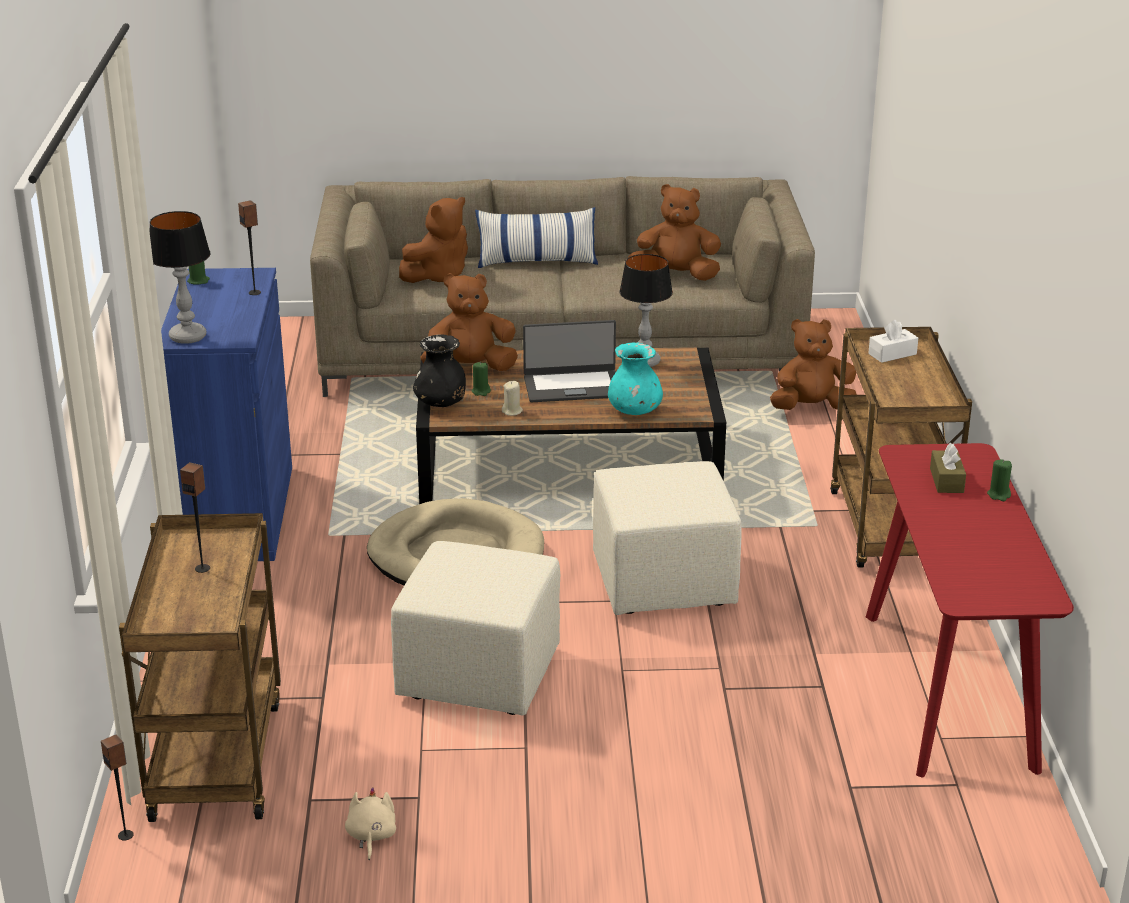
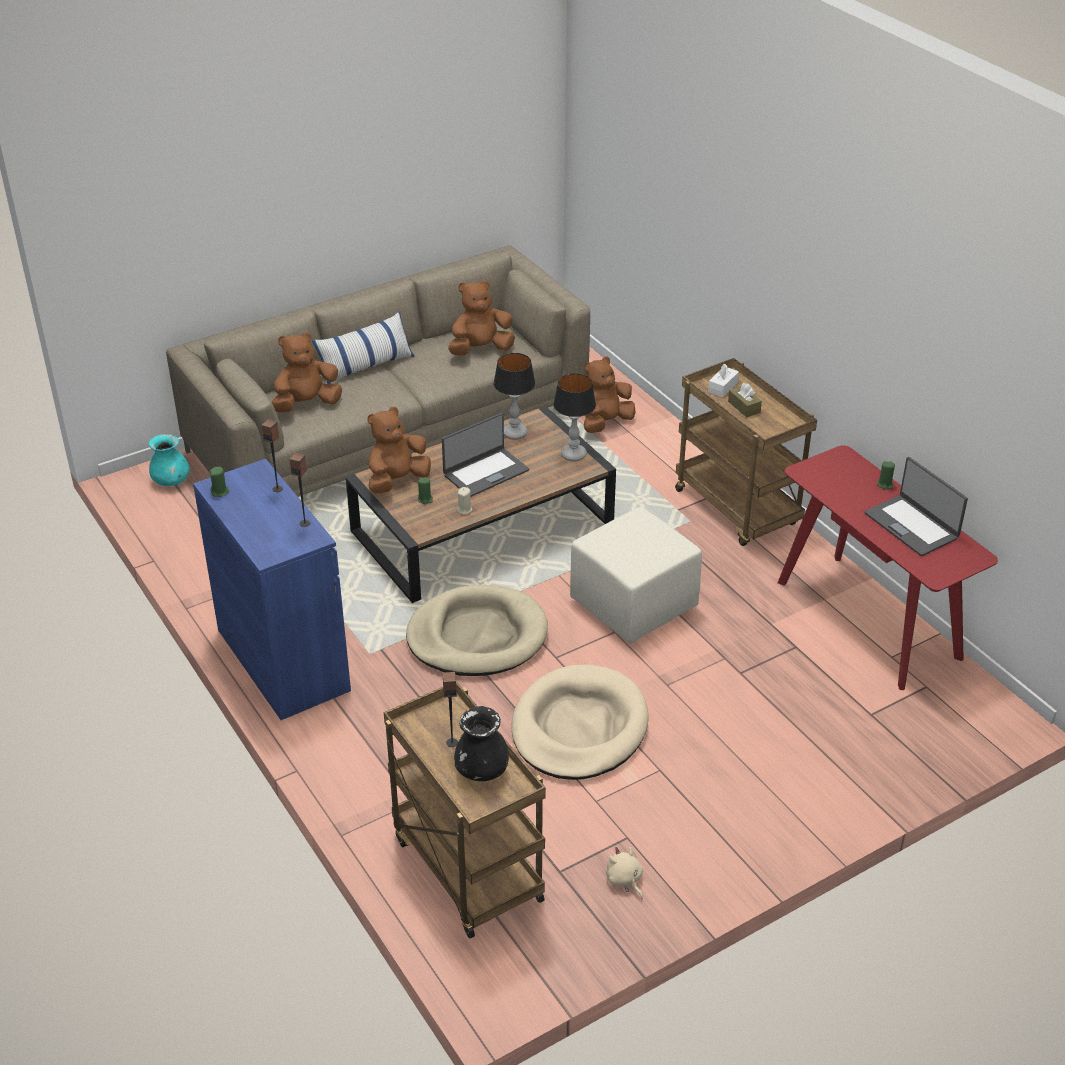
camera: 30 degrees left, 10 degrees up
speaker [101,734,134,840] -> speaker moved to [290,453,310,527]
table lamp [149,211,210,344] -> table lamp moved to [553,373,596,461]
beige ottoman [391,541,560,715] -> beige dog bed [512,664,649,780]
brown plush toy [399,197,468,283] -> brown plush toy turned 135 degrees counterclockwise [272,332,342,412]
black vase [413,335,466,407] -> black vase moved to [454,706,509,781]
turquoise vase [608,342,663,415] -> turquoise vase moved to [148,434,190,486]
brown tissue box [930,443,966,493] -> brown tissue box moved to [728,383,762,417]
none -> laptop [865,457,968,556]

